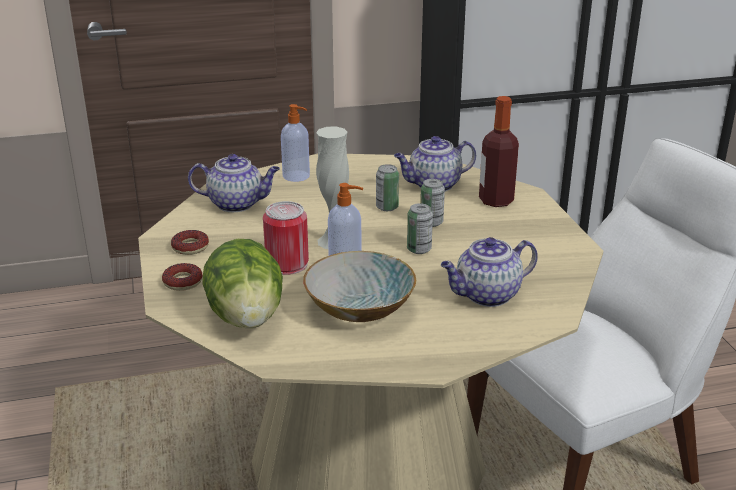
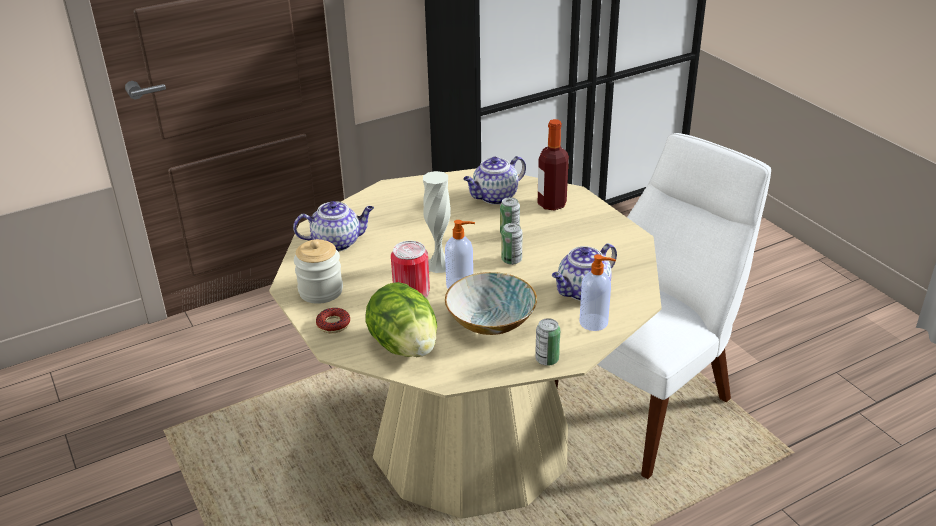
camera: 15 degrees left, 5 degrees up
donut [171,230,209,255] -> jar [294,239,343,304]
soap dispenser [281,104,310,182] -> soap dispenser moved to [579,254,616,331]
can [376,164,399,211] -> can moved to [535,318,560,366]

